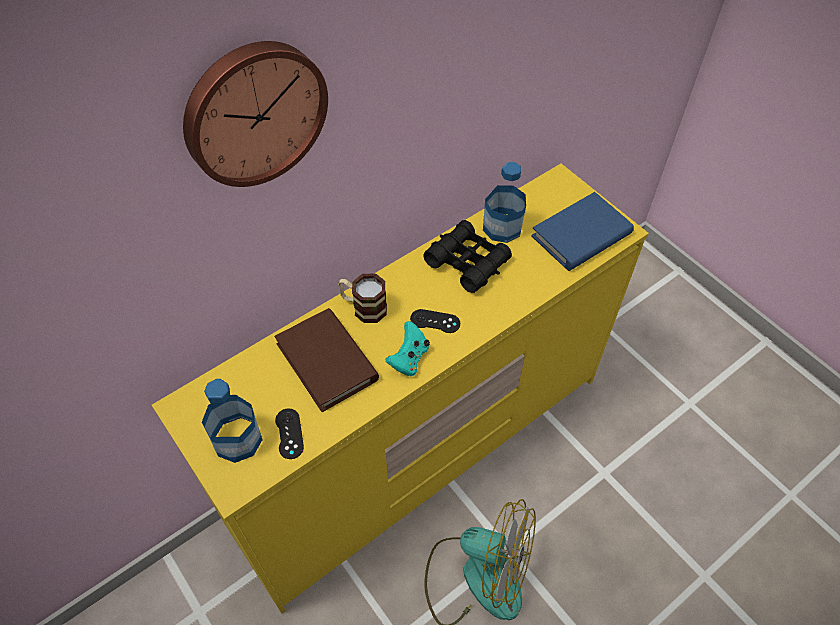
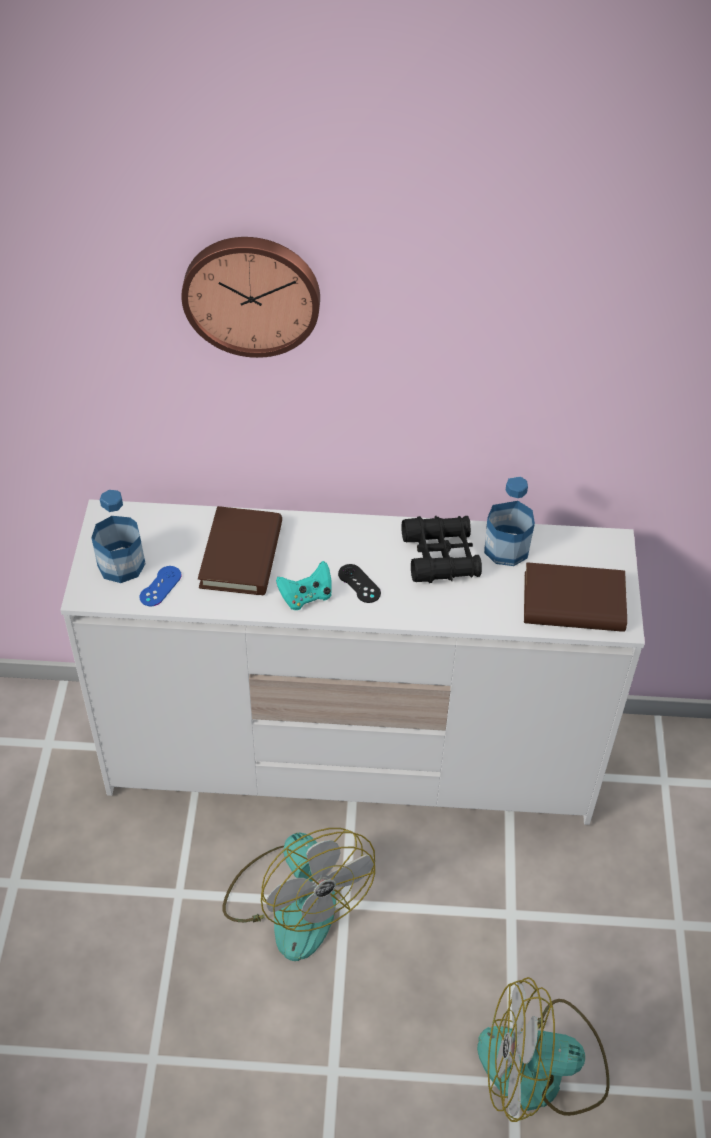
camera: 40 degrees right, 5 degrees down
yellow dresser [152,164,649,614] -> white dresser [60,499,645,825]
black game controller [275,409,304,459] -> blue game controller [139,566,182,606]
mug [338,274,387,323] -> none
blue book [531,192,634,271] -> brown book [524,562,627,632]
none -> fan [477,977,609,1122]

